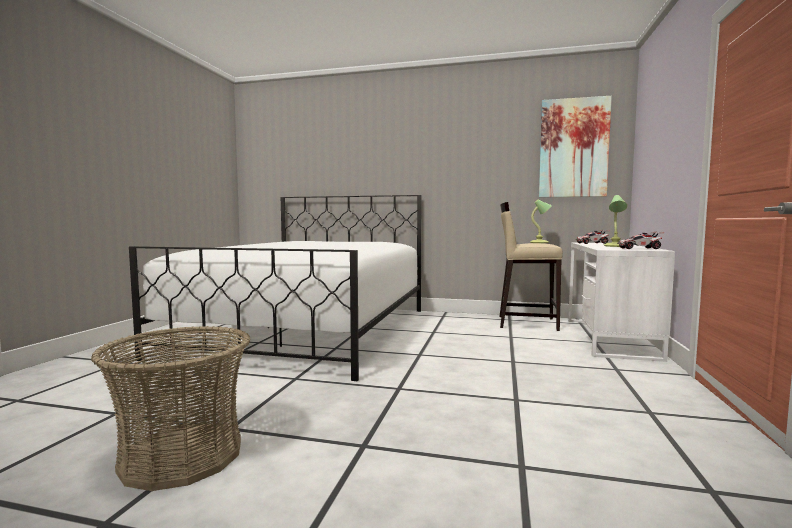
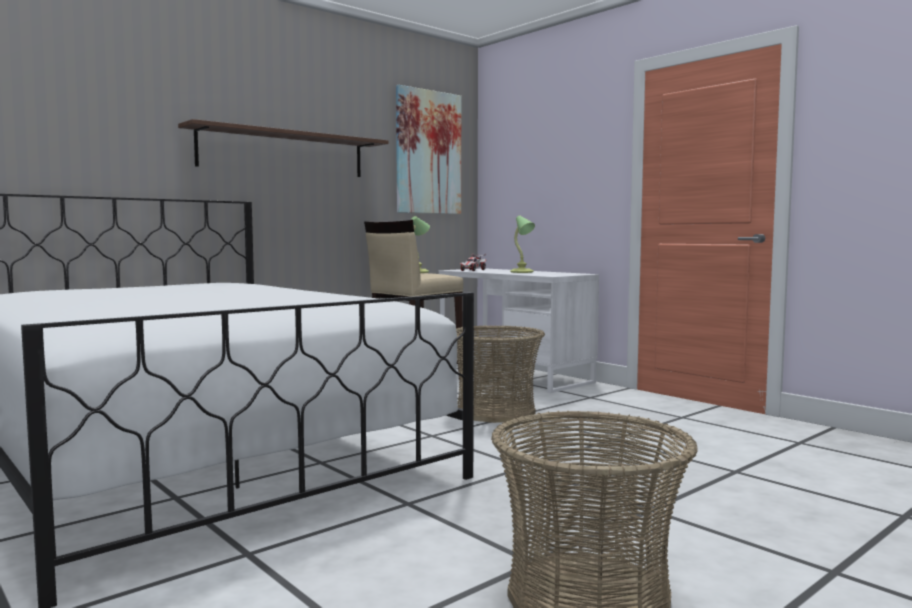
camera: 55 degrees left, 0 degrees up
toy car [617,231,664,249] -> none
none -> shelf [178,119,388,177]
none -> basket [456,325,545,423]

